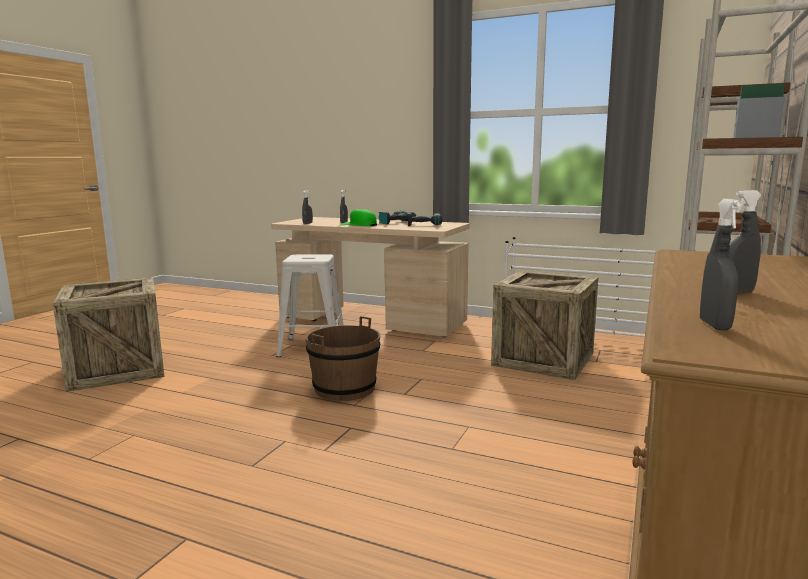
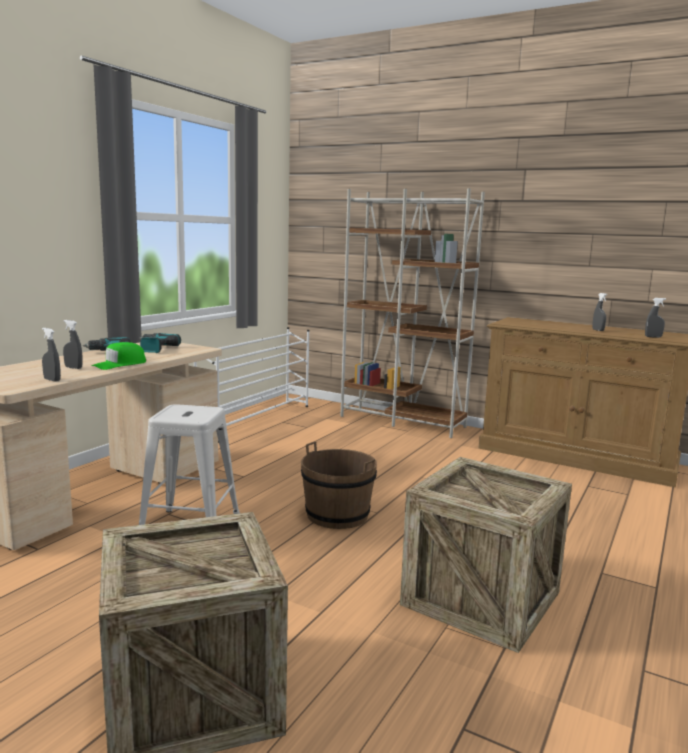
camera: 85 degrees left, 0 degrees up
crate [491,270,598,380] -> crate moved to [400,457,572,653]

